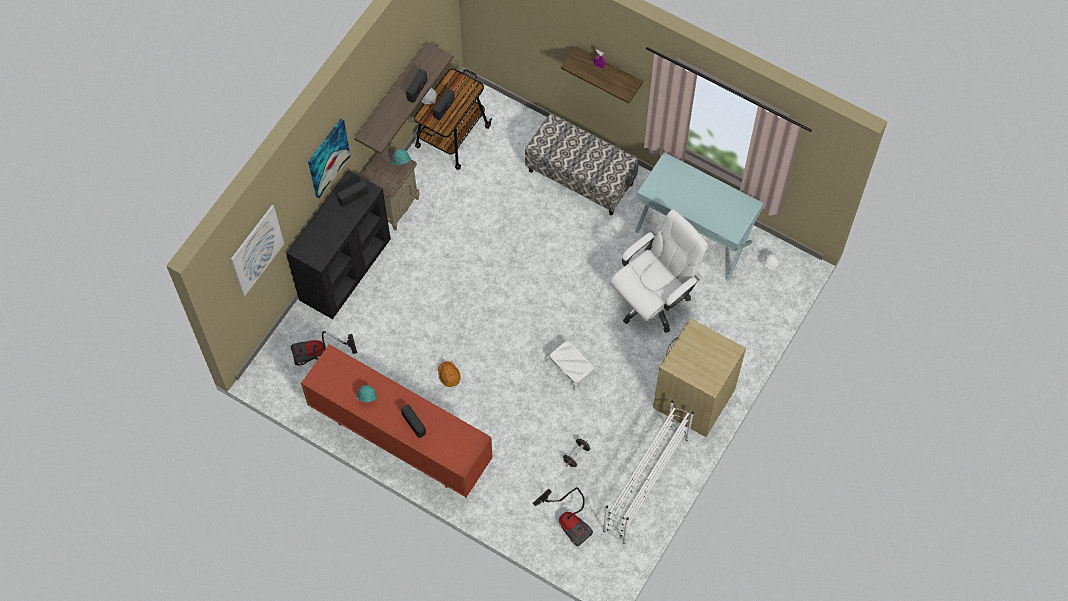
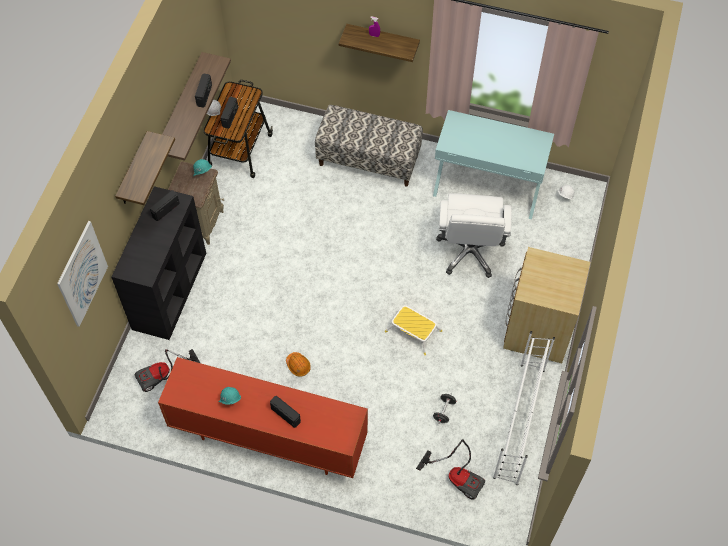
camera: 15 degrees left, 5 degrees down
picture [308,119,351,198] -> shelf [115,131,175,205]
white step ladder [543,341,600,396] -> yellow step ladder [385,305,442,355]
white office chair [610,209,708,333] -> white office chair turned 150 degrees clockwise [436,193,512,278]

